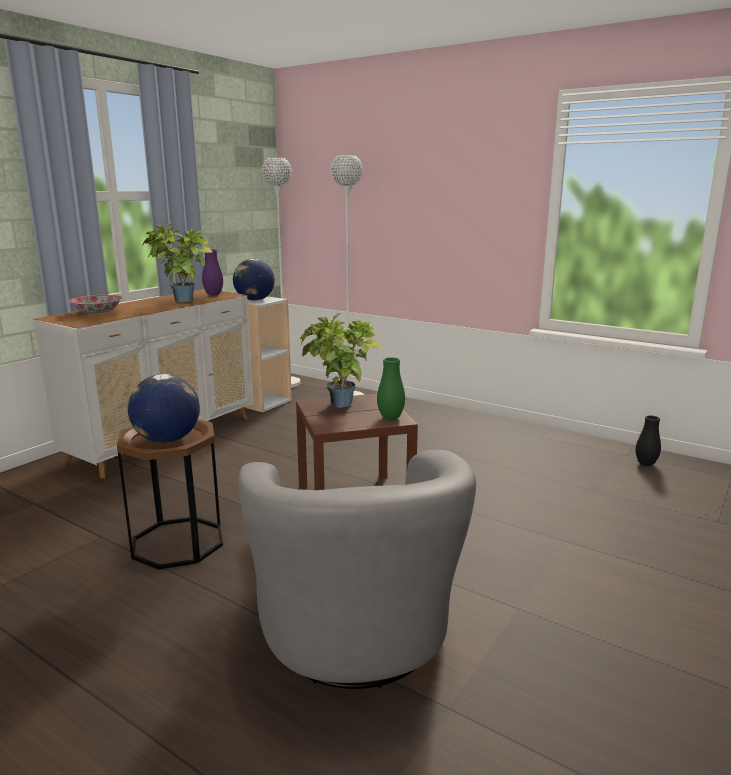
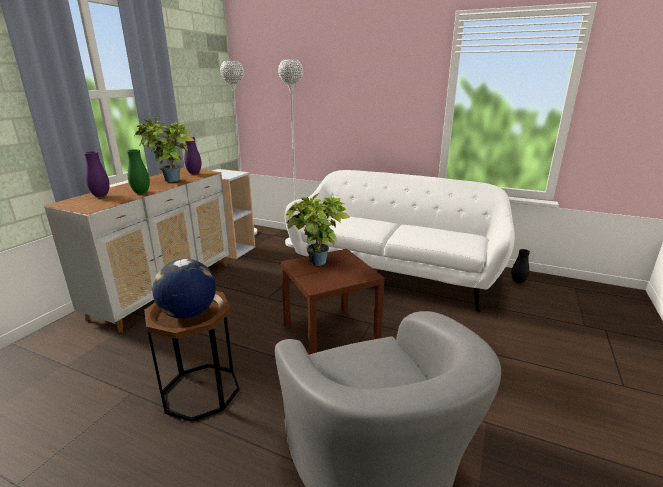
camera: 10 degrees left, 5 degrees up
bowl [69,295,123,313] -> purple vase [84,151,110,197]
globe [233,259,275,301] -> none
green vase [377,357,405,420] -> green vase moved to [127,149,150,194]
none -> white sofa [285,170,515,312]

